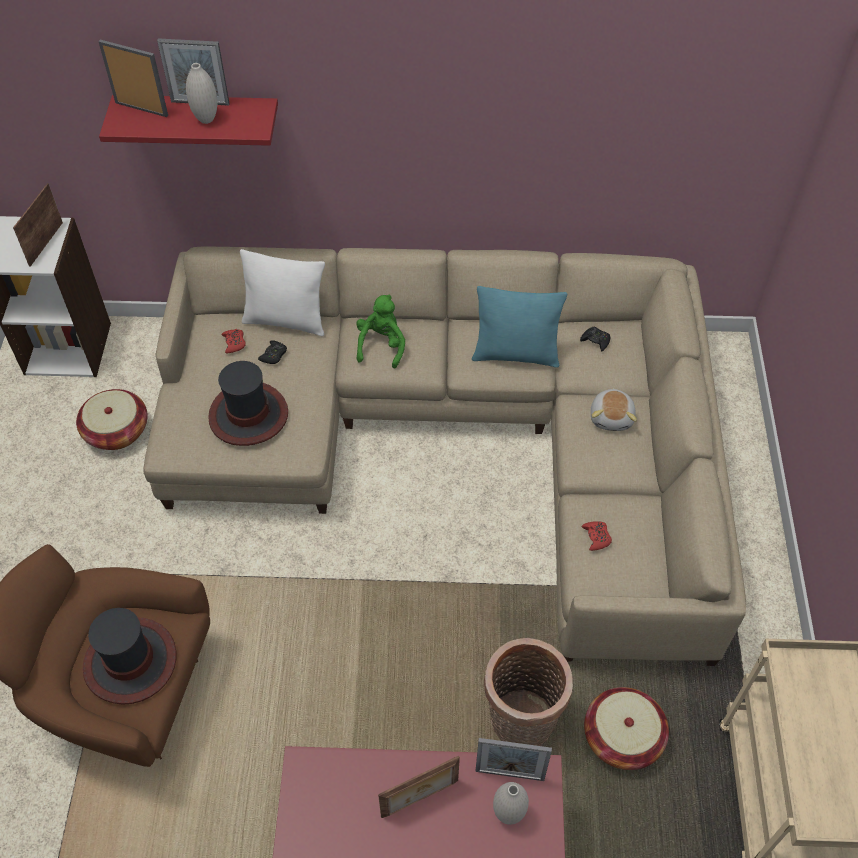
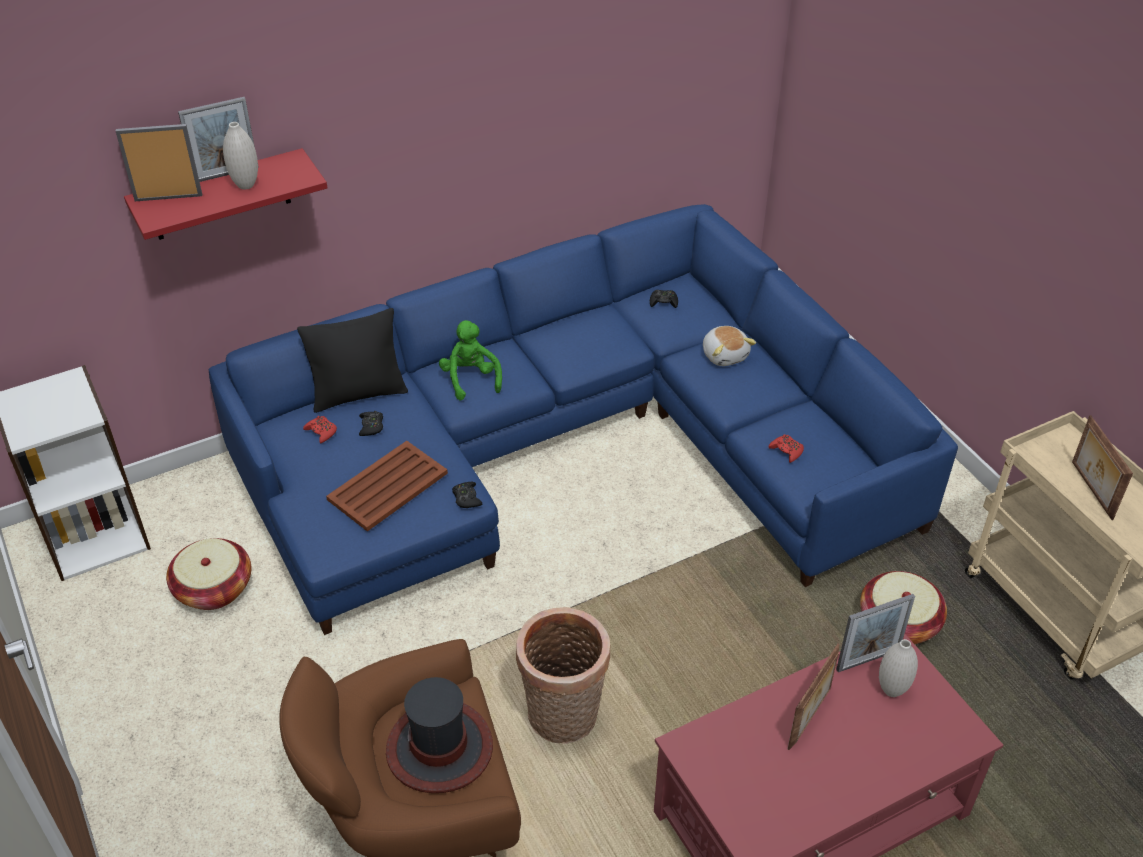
camera: 30 degrees left, 10 degrees down
picture frame [13,183,63,267] -> picture frame moved to [1072,415,1133,520]
beige sofa [144,247,746,666] -> blue sofa [209,204,958,635]
hat [208,361,288,446] -> brown tray [326,441,448,531]
white pillow [240,249,325,336] -> black pillow [297,308,408,413]
turquoise pillow [472,286,567,368] -> none
basket [484,638,573,746] -> basket moved to [516,607,610,744]
none -> black game controller [452,482,483,508]

